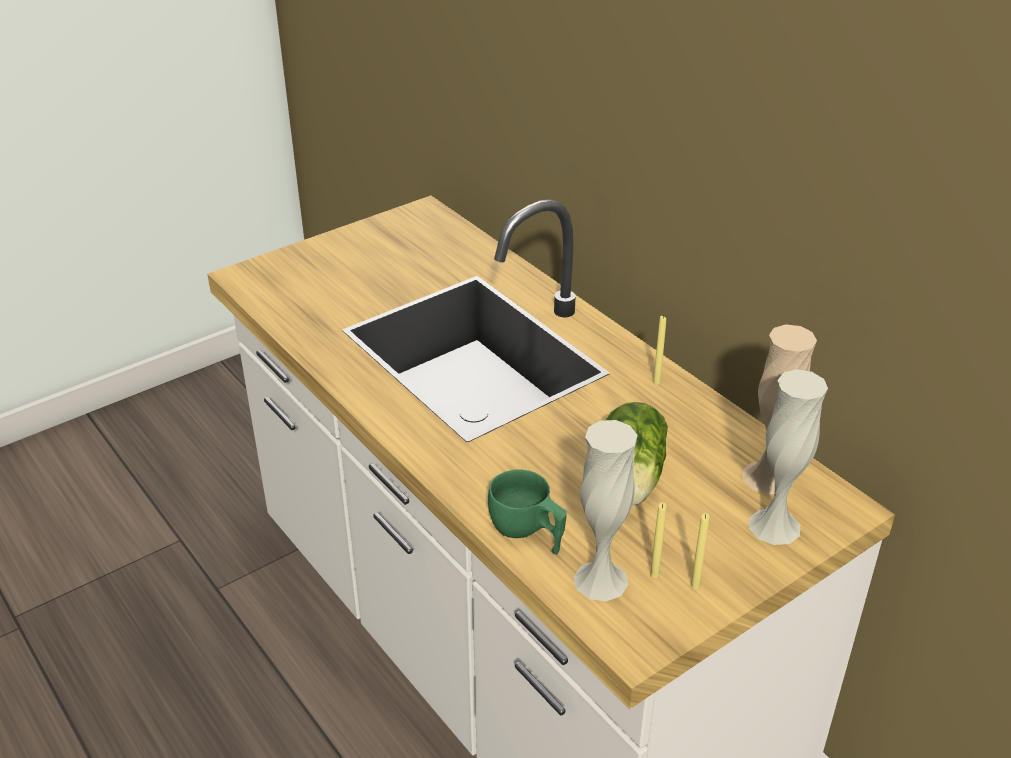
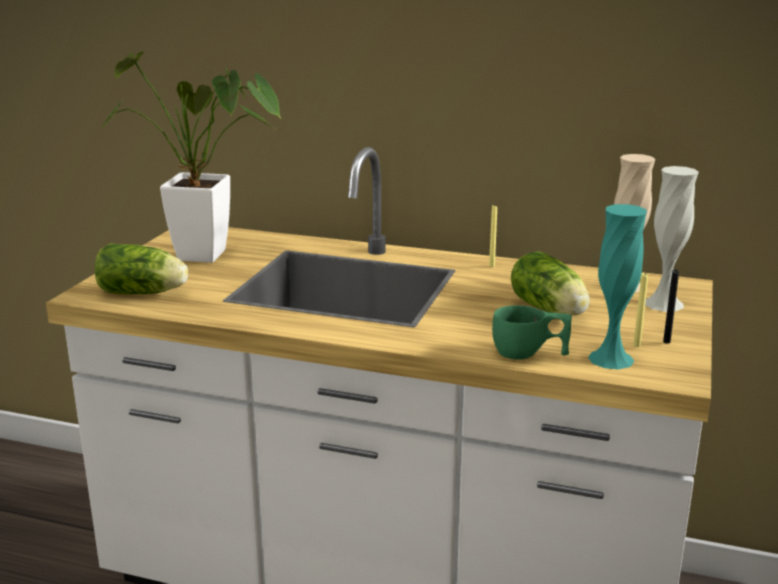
camera: 35 degrees left, 15 degrees down
white vase [574,420,637,602] -> turquoise vase [588,204,647,370]
yellow candle [691,513,709,589] -> black candle [663,269,679,344]
none -> lettuce [95,243,188,295]
none -> potted plant [102,52,281,263]

